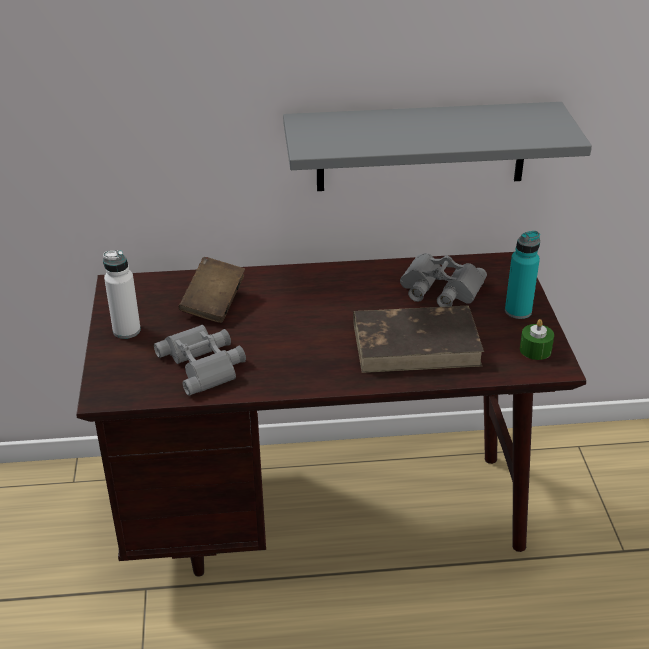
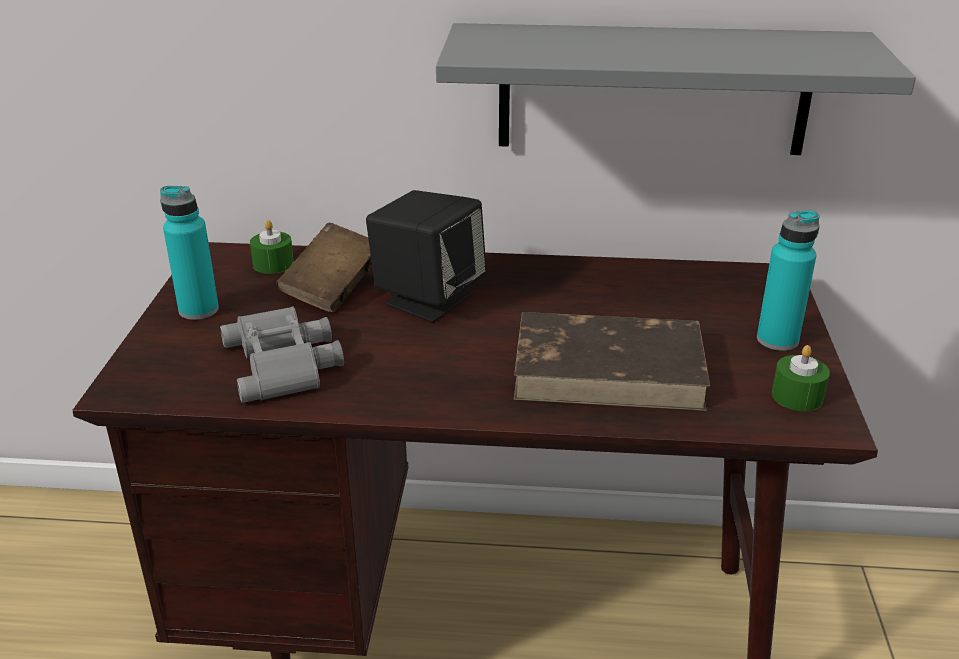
camera: 10 degrees right, 5 degrees down
white bottle [103,250,141,339] -> turquoise bottle [160,186,219,320]
grey binoculars [400,253,487,307] -> none
none -> green candle [250,220,294,274]
none -> black speaker [366,190,487,322]

